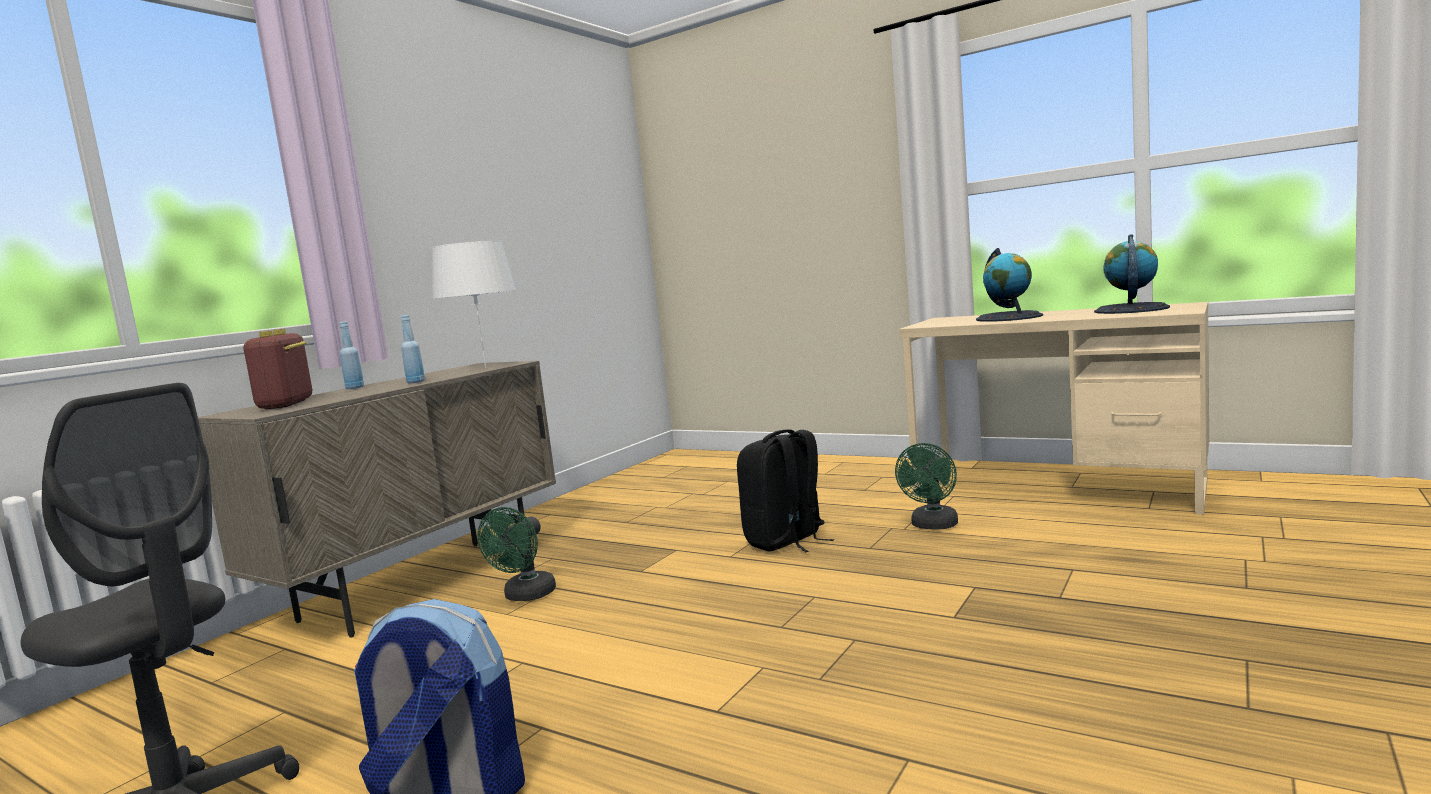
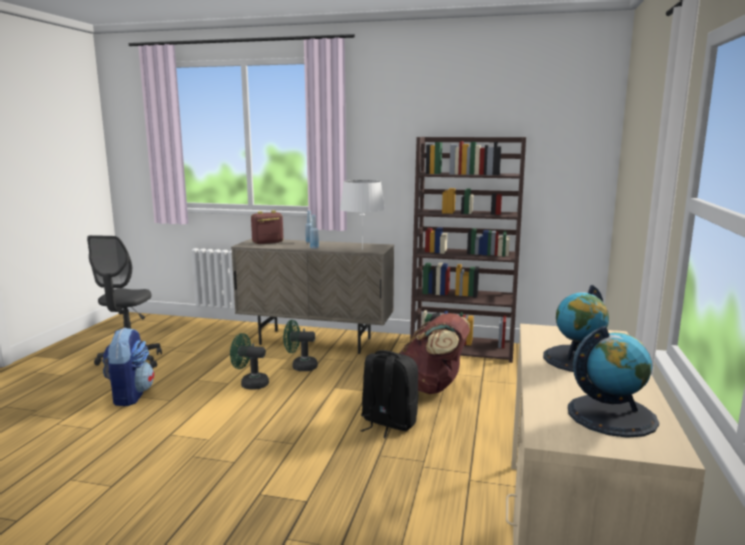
camera: 70 degrees right, 5 degrees up
green fan [895,443,958,530] -> green fan moved to [230,333,269,390]
none -> brown backpack [399,313,470,394]
none -> brown bookcase [410,137,526,363]

